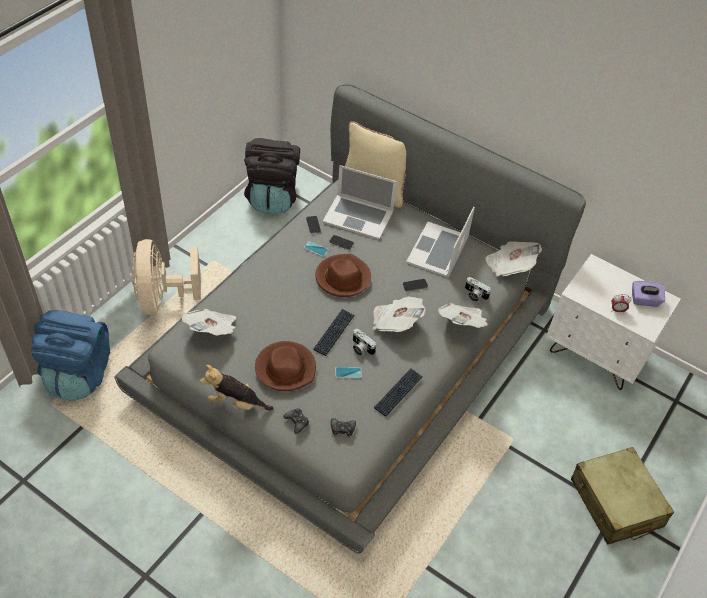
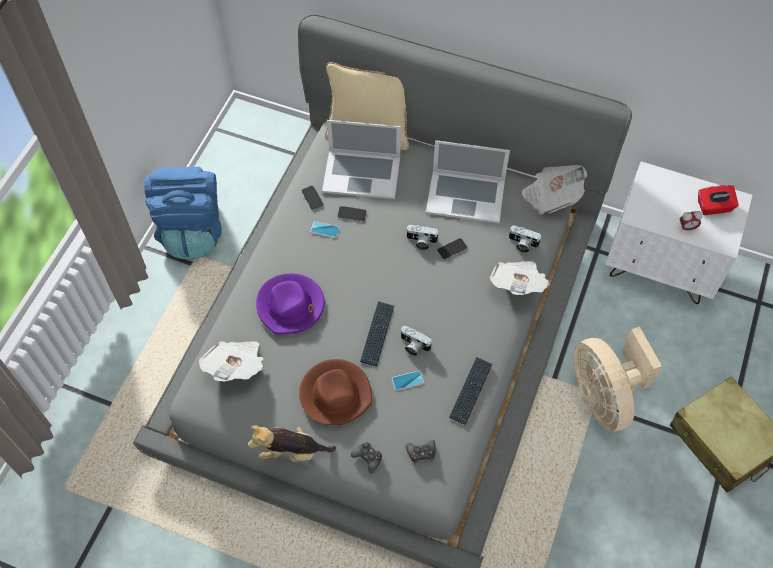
camera: 10 degrees left, 10 degrees up
blue backpack [31,310,110,401] -> blue backpack moved to [144,167,222,259]
beige fan [131,239,201,315] -> beige fan moved to [574,327,662,432]
black backpack [244,138,300,214] -> none
brown hat [315,254,371,297] -> none
newspaper [373,296,426,332] -> none
laptop [406,207,475,277] -> laptop turned 90 degrees counterclockwise [426,140,510,223]
purple tissue box [632,281,665,307] -> red tissue box [698,185,739,215]
none -> purple hat [256,273,325,334]
none -> camera [406,225,439,250]

